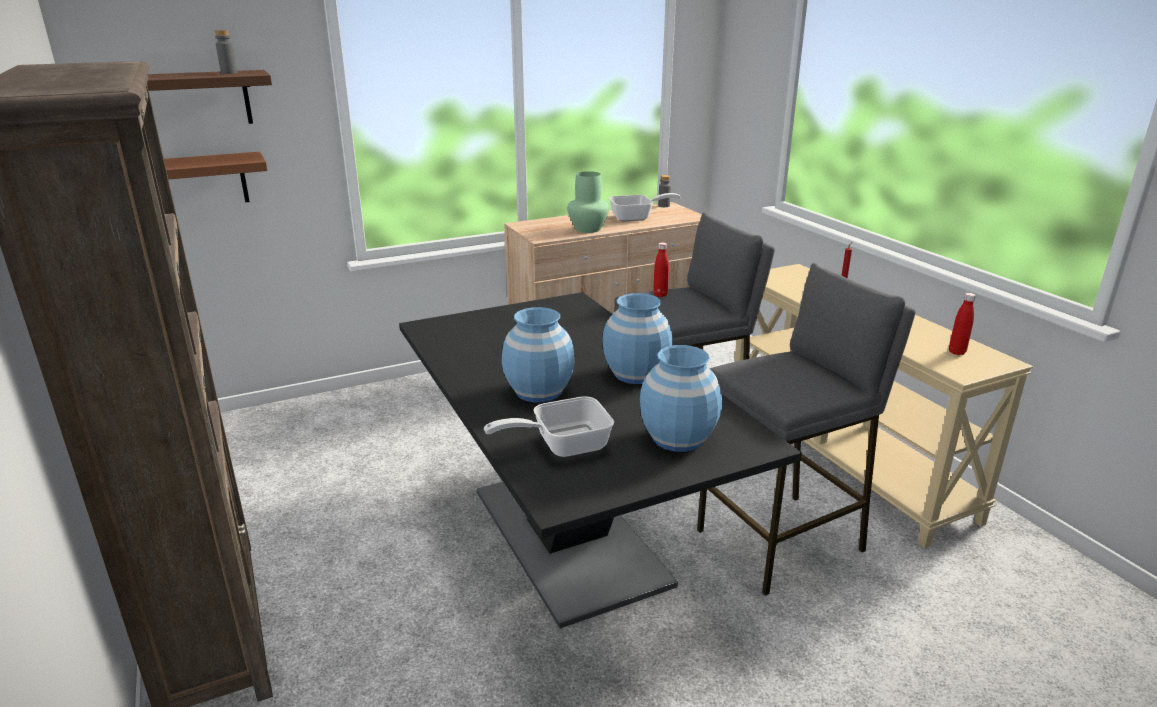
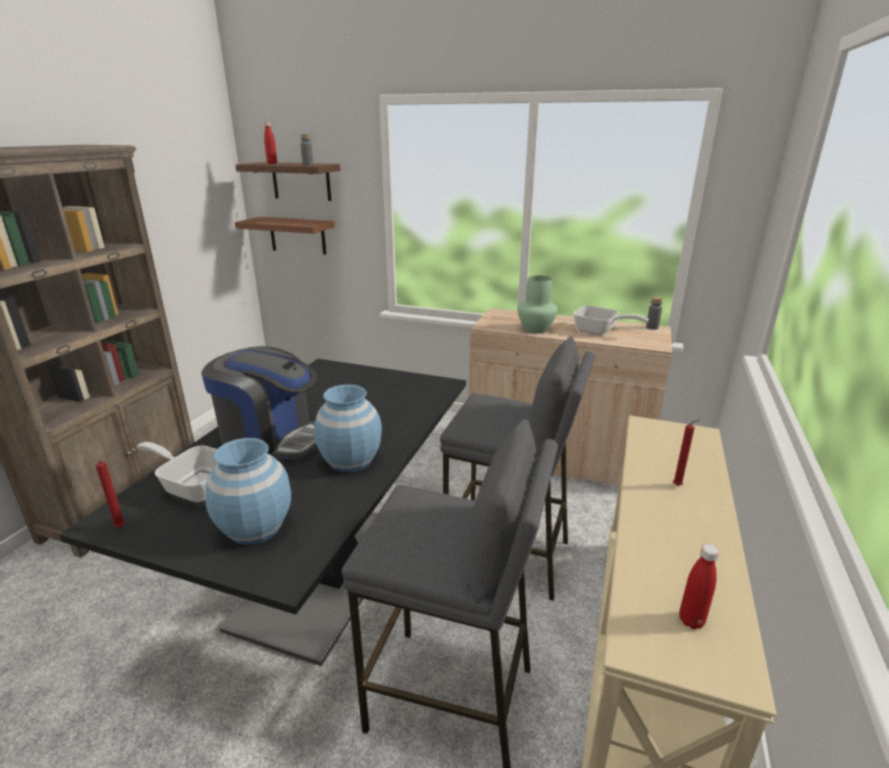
camera: 45 degrees right, 0 degrees up
blue vase [502,307,574,402] -> coffee machine [201,346,317,460]
red bottle [653,243,669,297] -> red bottle moved to [264,122,277,164]
none -> red candle [95,460,125,528]

